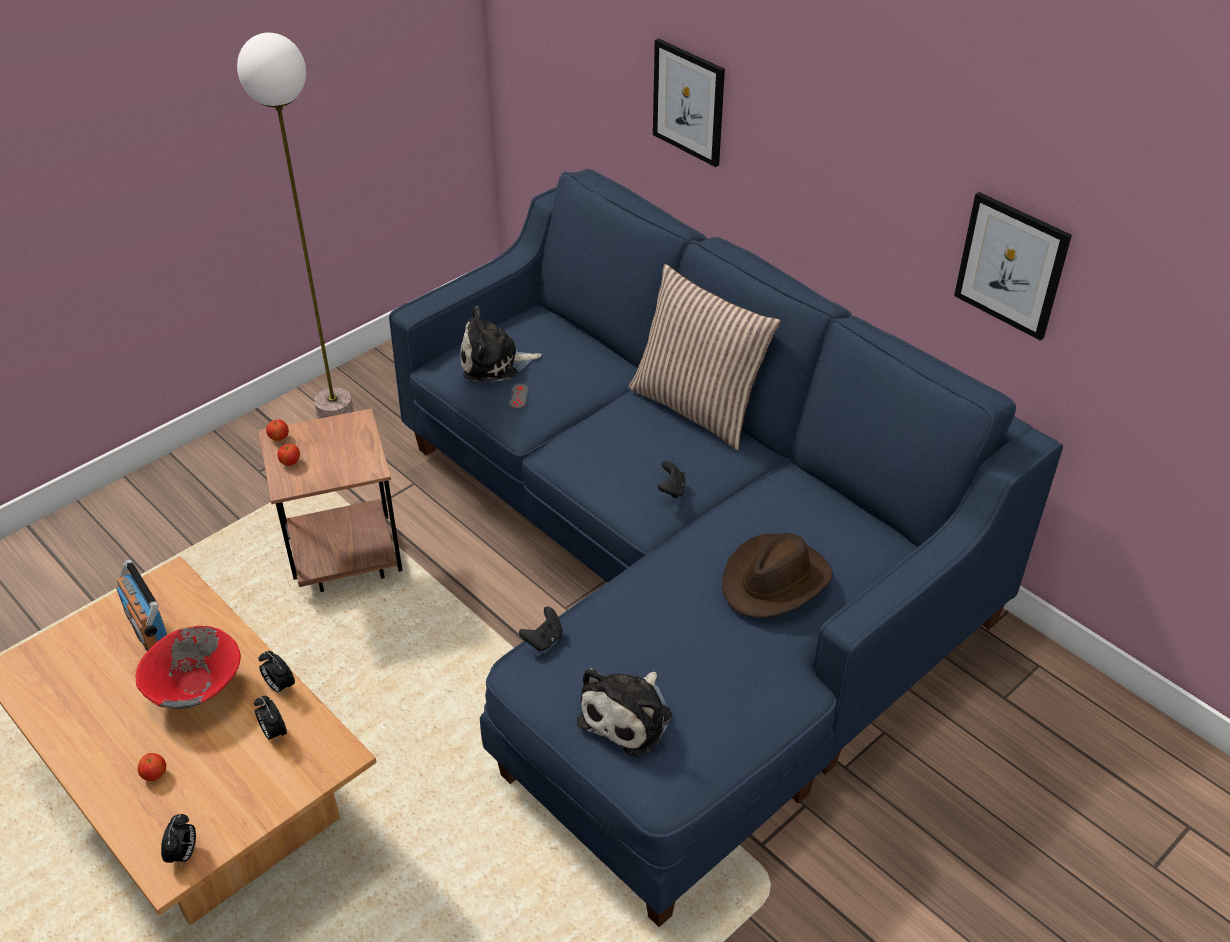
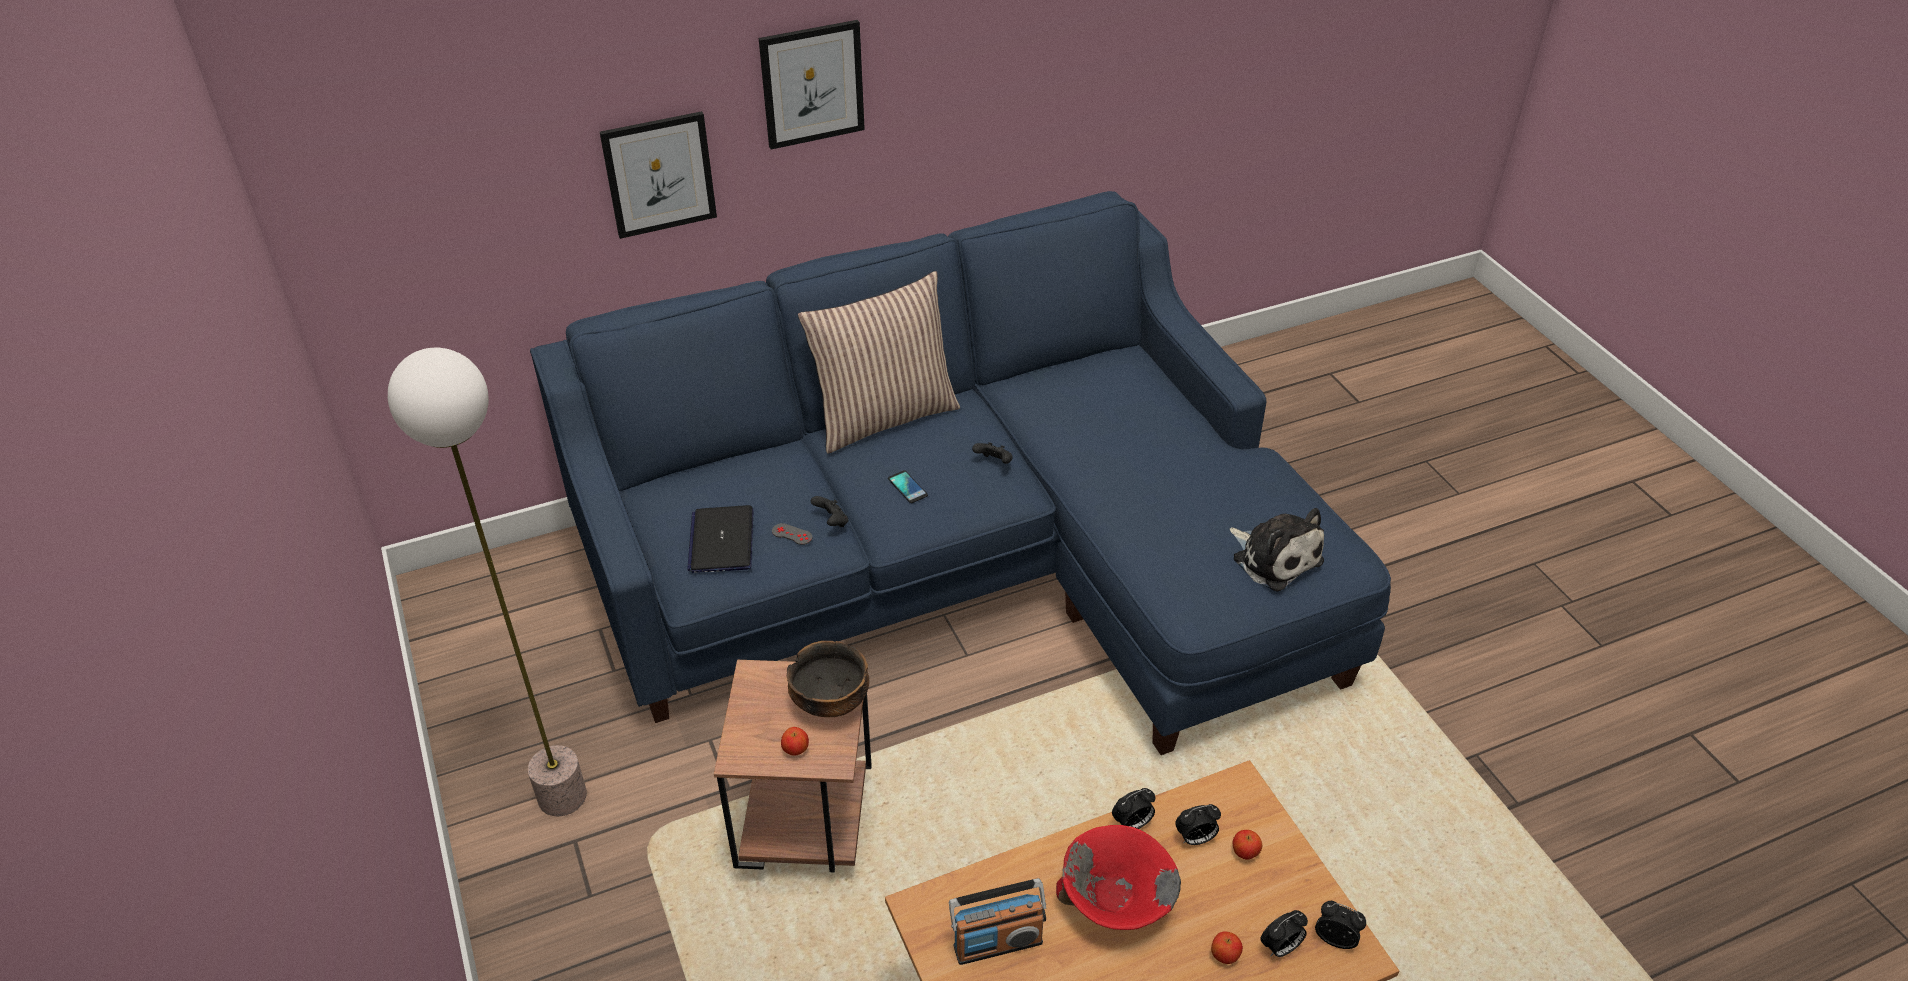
camera: 70 degrees left, 0 degrees up
apple [266,419,289,441] -> apple moved to [1233,830,1262,860]
plush toy [460,306,542,383] -> laptop [687,505,753,573]
black game controller [519,607,562,651] -> black game controller moved to [811,496,848,527]
brown hat [722,533,832,618] -> none
picture [954,192,1072,341] -> picture moved to [759,20,865,150]
none -> bowl [787,641,869,717]
none -> phone [888,470,928,503]
none -> alarm clock [1260,910,1308,957]

